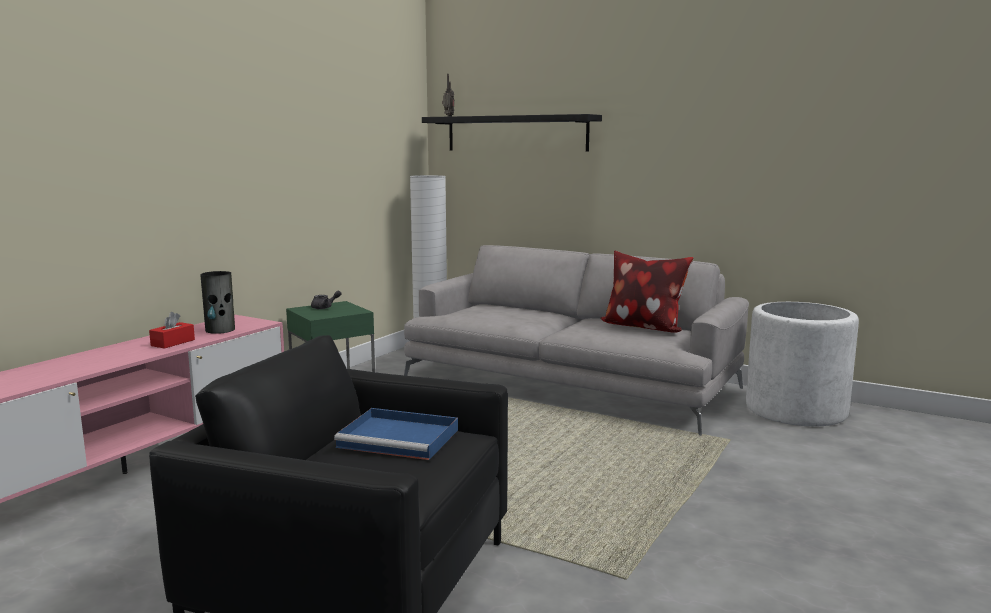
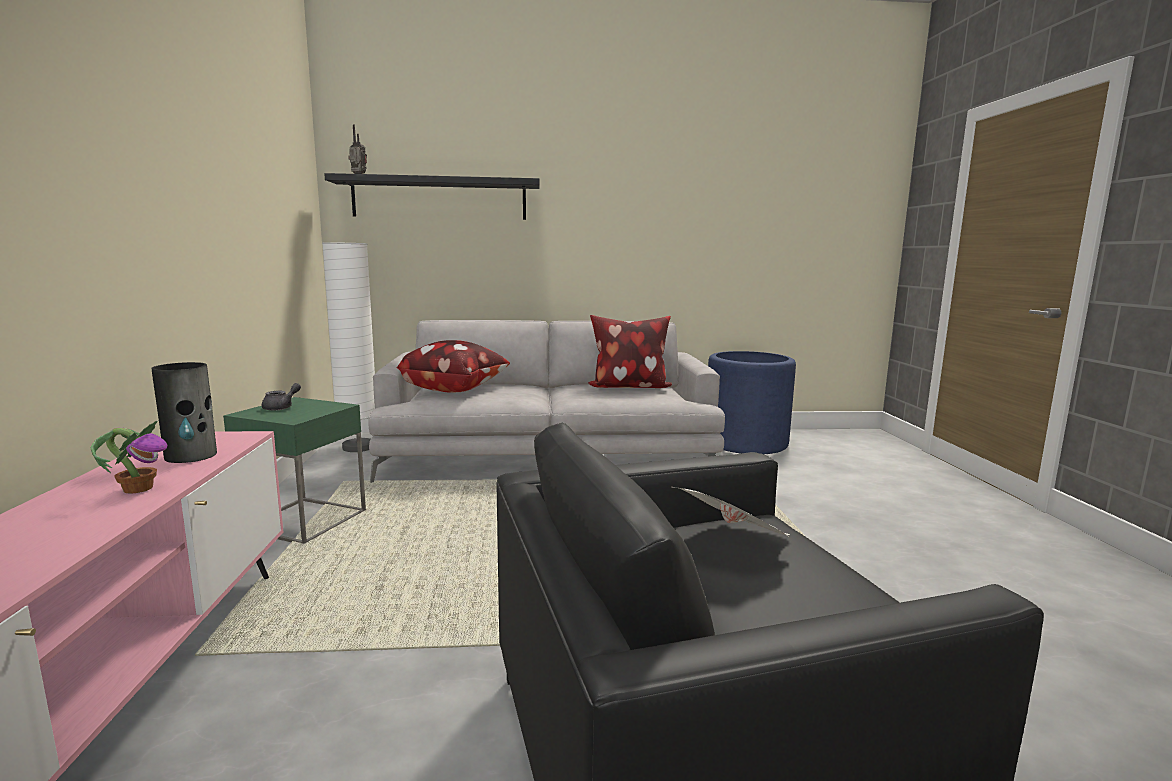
camera: 35 degrees left, 0 degrees up
red tissue box [149,312,195,349] -> potted plant [91,420,167,493]
blue tray [334,408,458,460] -> newspaper [674,487,790,537]
white planter [746,302,859,426] -> blue planter [708,351,796,454]
none -> pillow [397,340,510,393]

